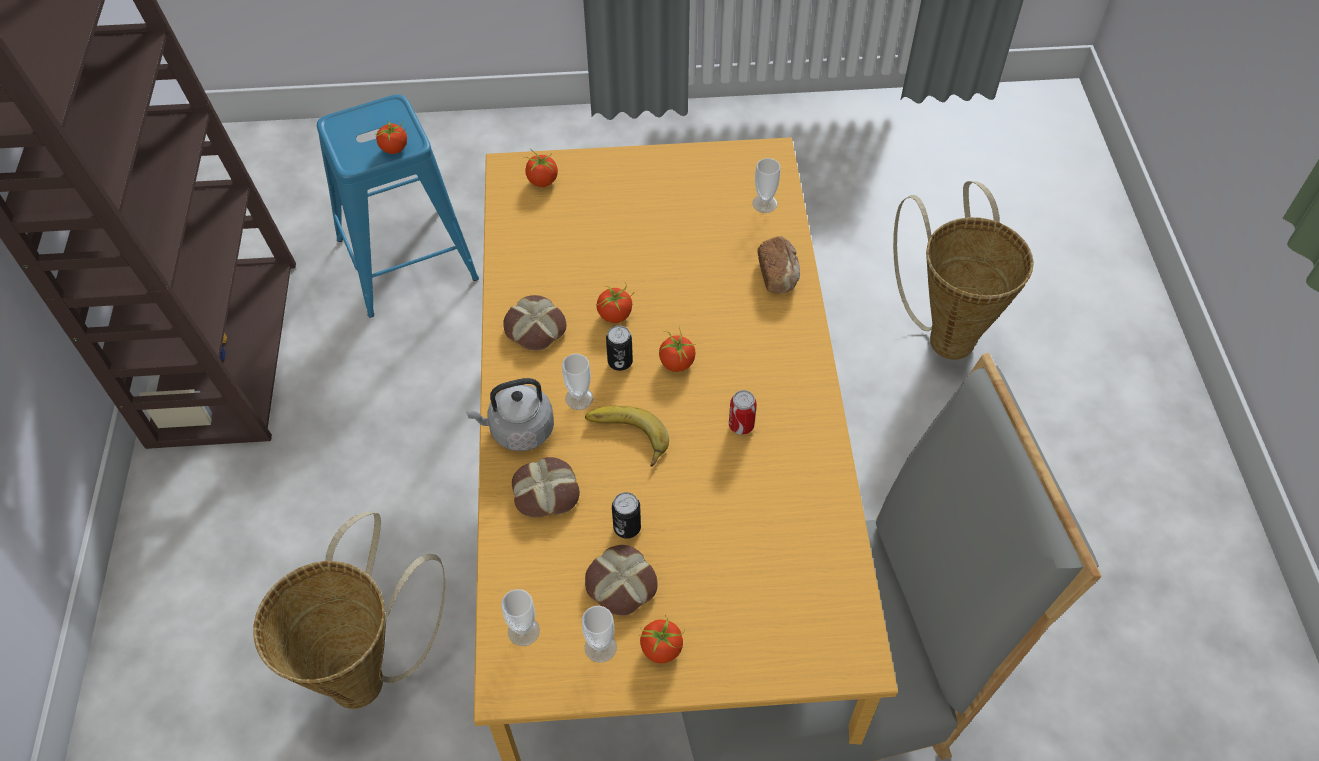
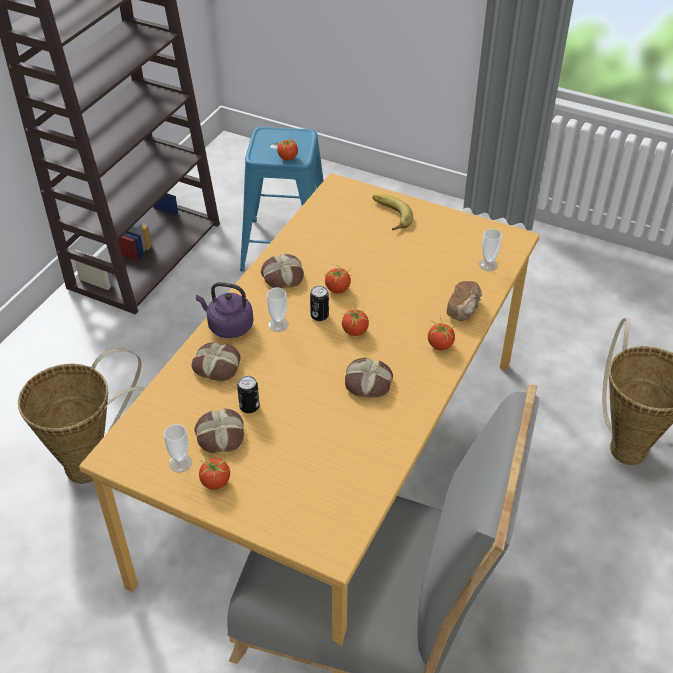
camera: 30 degrees right, 10 degrees down
grey kettle [466,378,554,451] -> purple kettle [196,282,254,338]
cup [501,589,540,646] -> none
tomato [523,148,558,187] -> tomato moved to [428,318,455,350]
banana [585,406,669,467] -> banana moved to [372,194,413,230]
can [729,390,757,435] -> bread [345,358,393,398]

